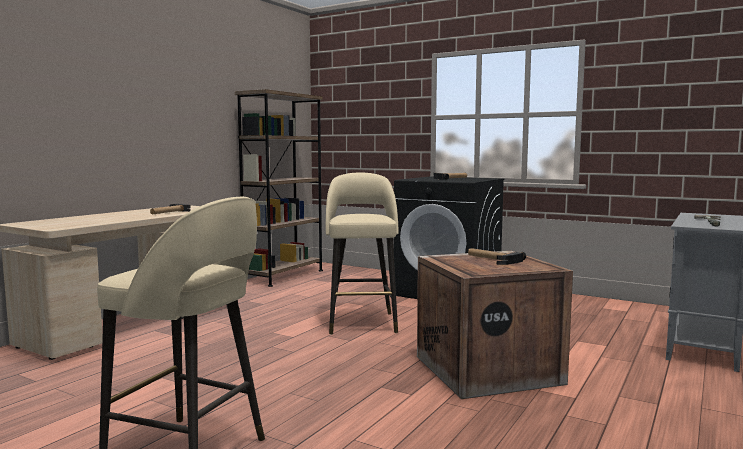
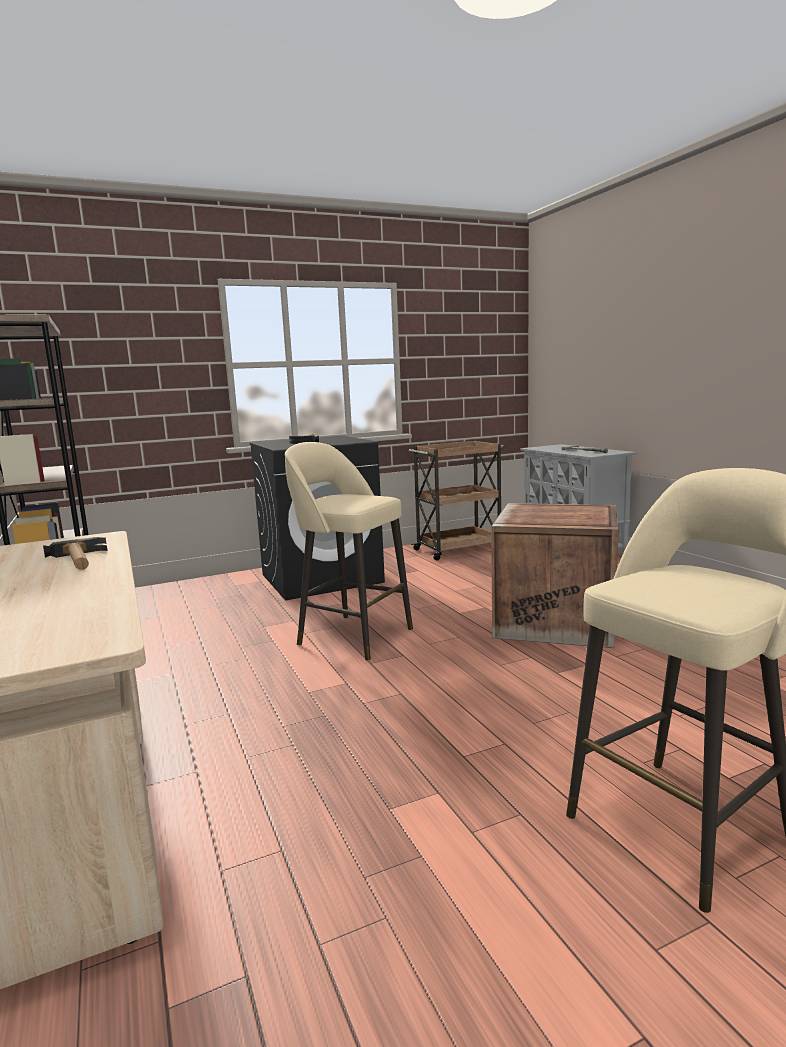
camera: 55 degrees left, 5 degrees up
hammer [468,248,526,265] -> none
none -> brown cart [409,441,505,560]

